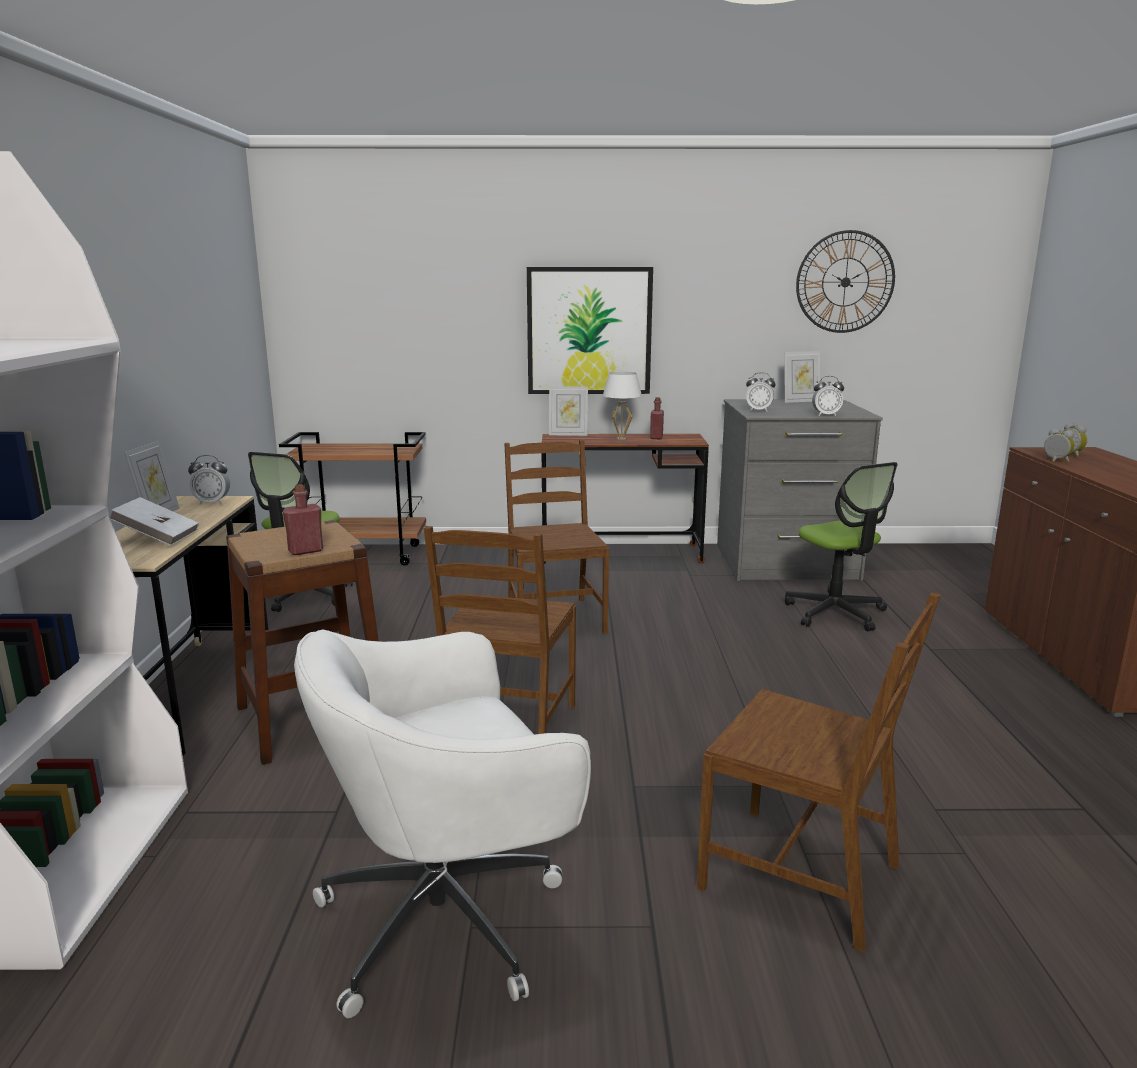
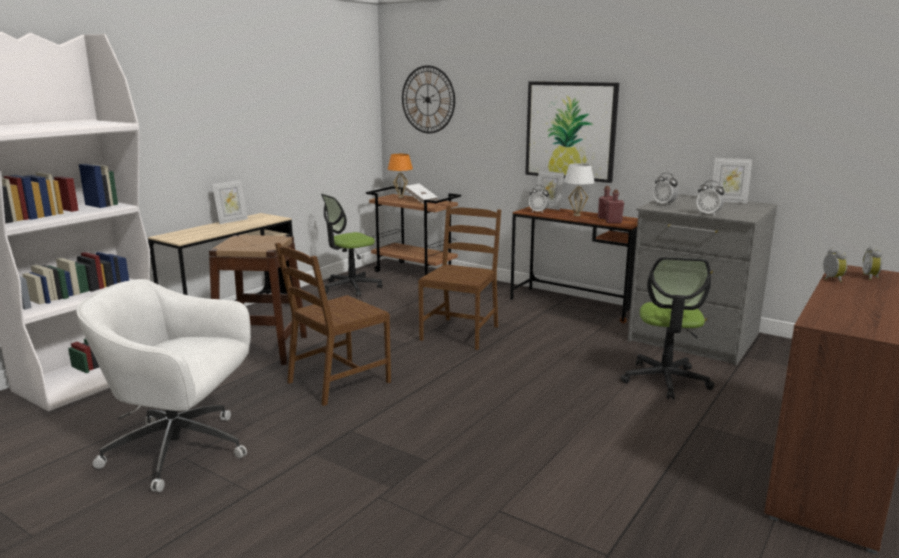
camera: 35 degrees right, 0 degrees up
white book [110,497,199,546] -> white book moved to [404,184,438,203]
alarm clock [188,455,230,505] -> alarm clock moved to [529,185,550,213]
red bottle [283,484,323,555] -> red bottle moved to [606,190,624,224]
brown chair [697,592,941,953] -> none
wall clock [796,230,895,333] -> wall clock moved to [402,65,455,133]
none -> orange table lamp [388,154,413,198]

